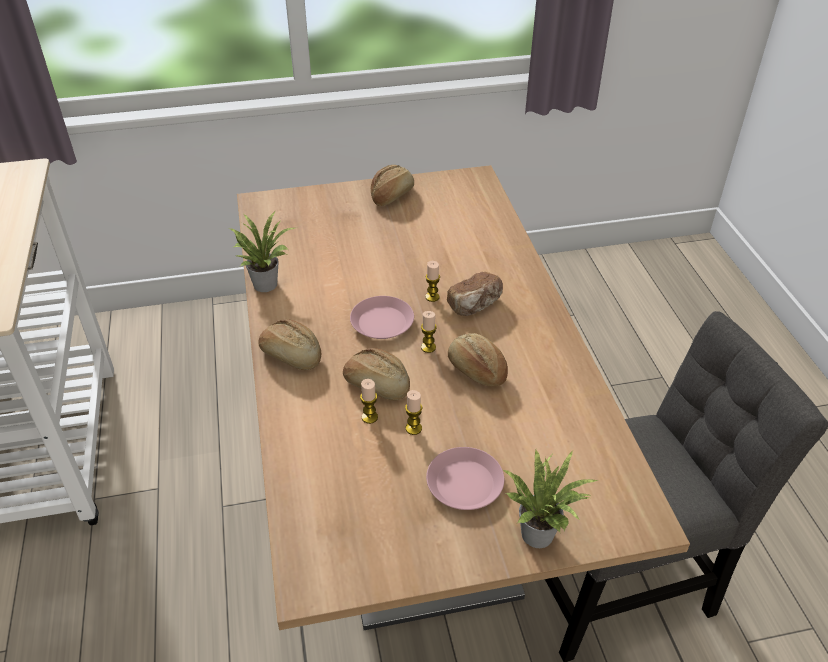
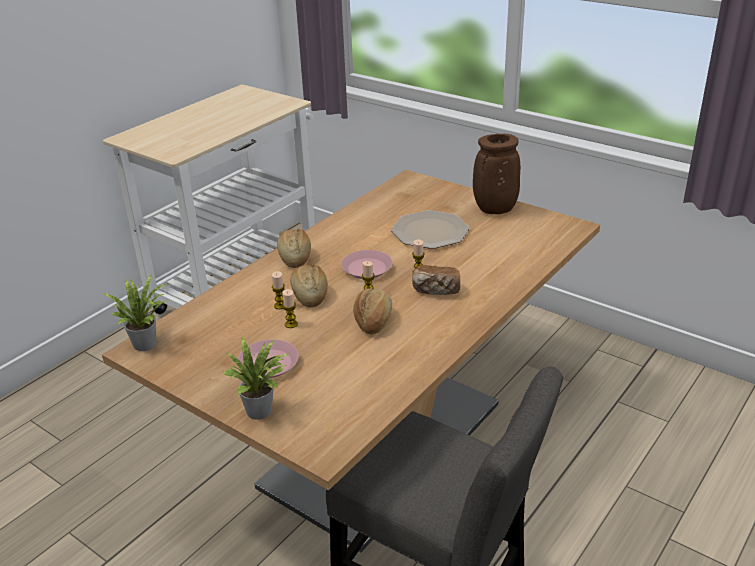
camera: 50 degrees right, 10 degrees down
potted plant [229,212,295,292] -> potted plant moved to [104,275,167,351]
bread [371,165,414,206] -> brown vase [473,134,520,214]
none -> plate [391,210,470,249]

